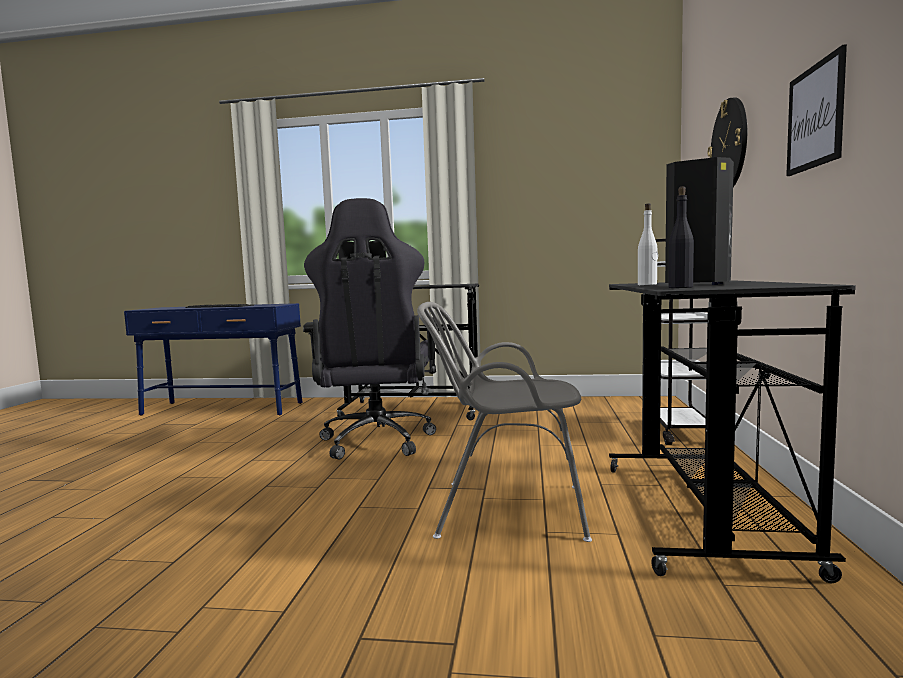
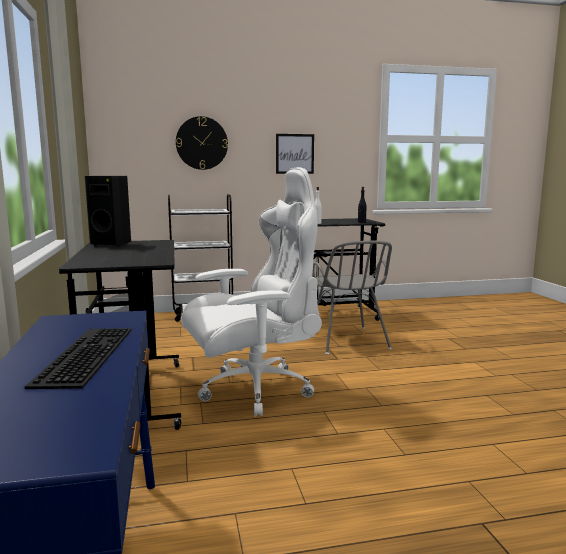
camera: 110 degrees left, 5 degrees up
black office chair [303,198,437,459] -> white office chair [181,167,322,416]
black speaker [665,157,734,285] -> black speaker moved to [85,176,131,246]

